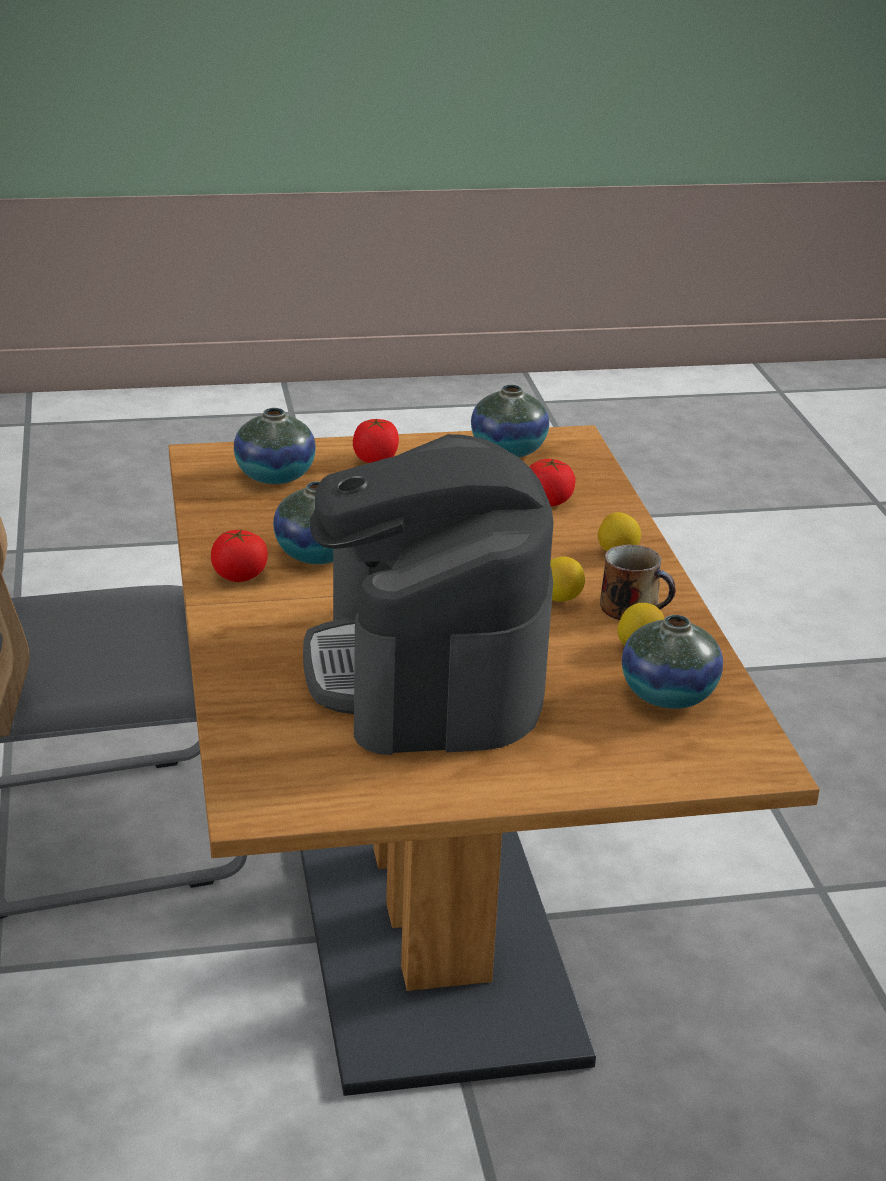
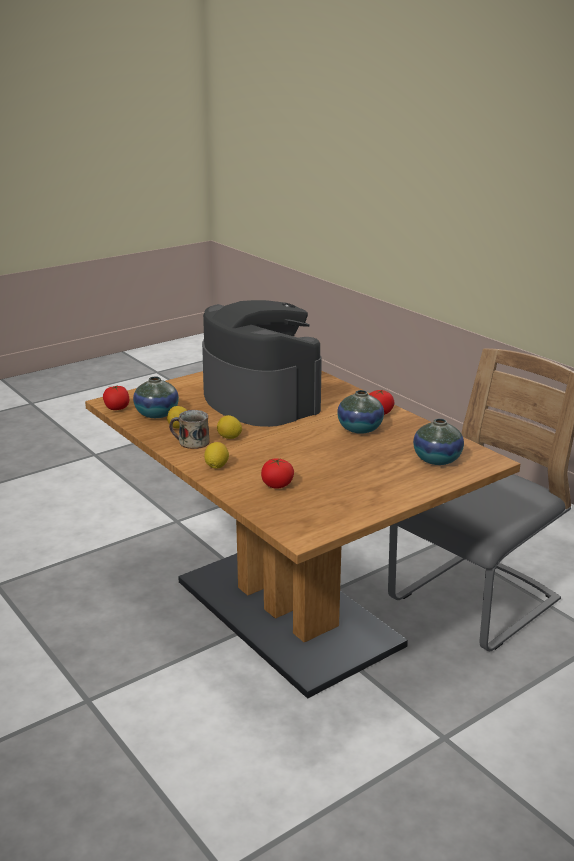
camera: 155 degrees right, 5 degrees down
tomato [353,418,399,463] -> tomato moved to [103,385,129,410]
vase [471,385,549,457] -> none

